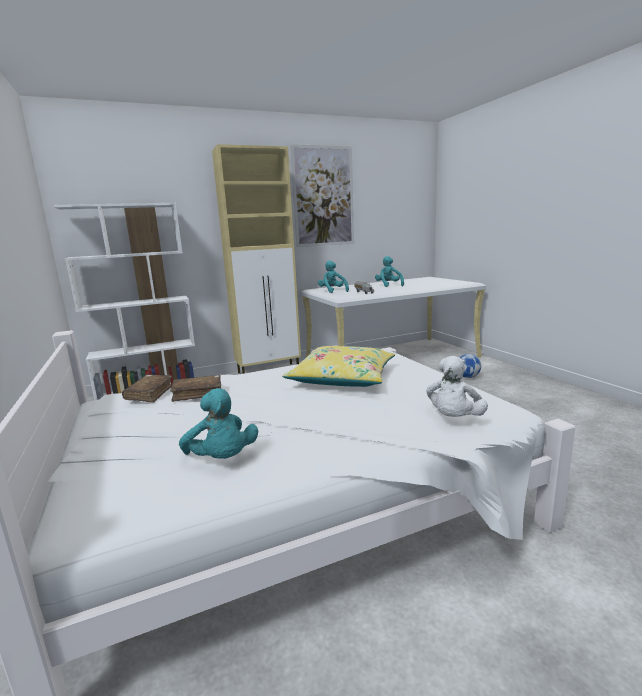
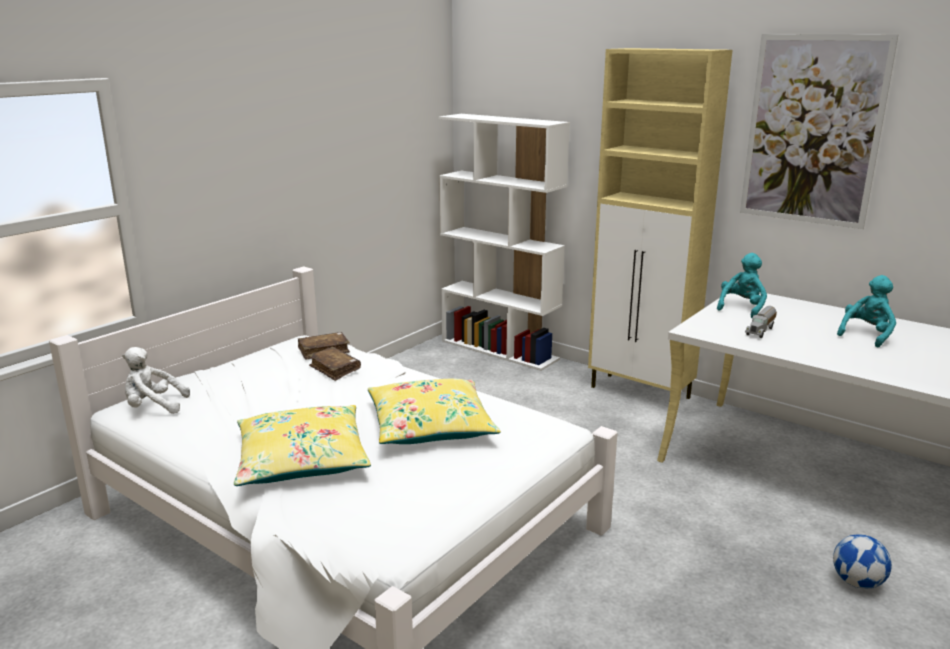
camera: 60 degrees right, 5 degrees up
turquoise plush toy [179,388,258,459] -> none
white plush toy [426,356,488,417] -> white plush toy moved to [122,347,190,414]
none -> yellow pillow [234,405,371,486]

